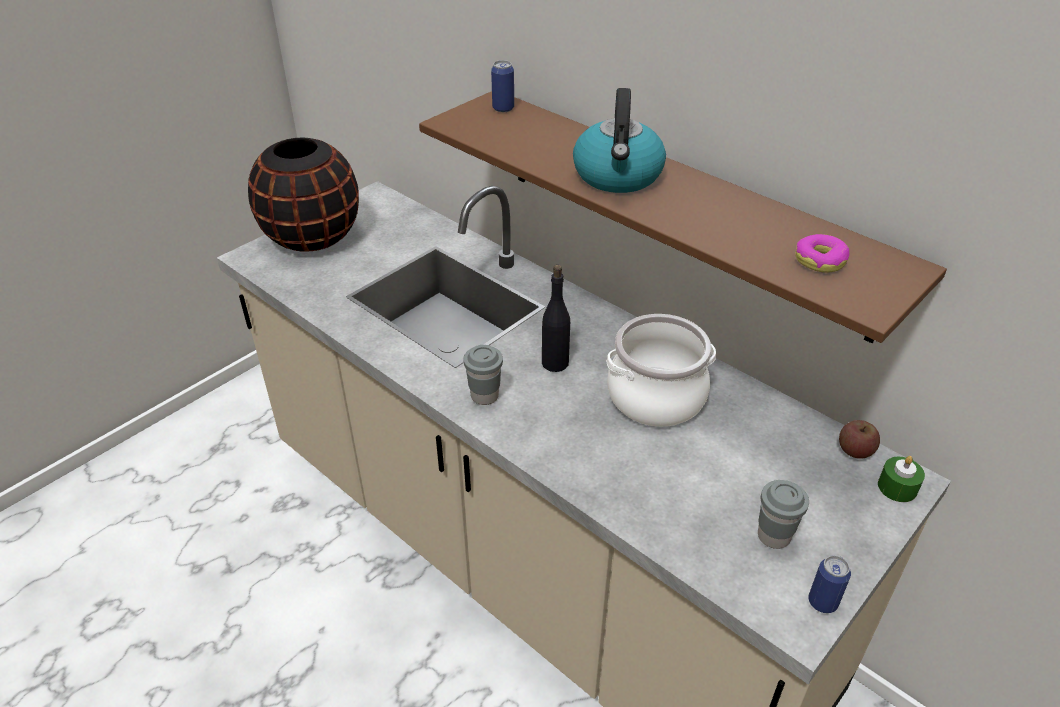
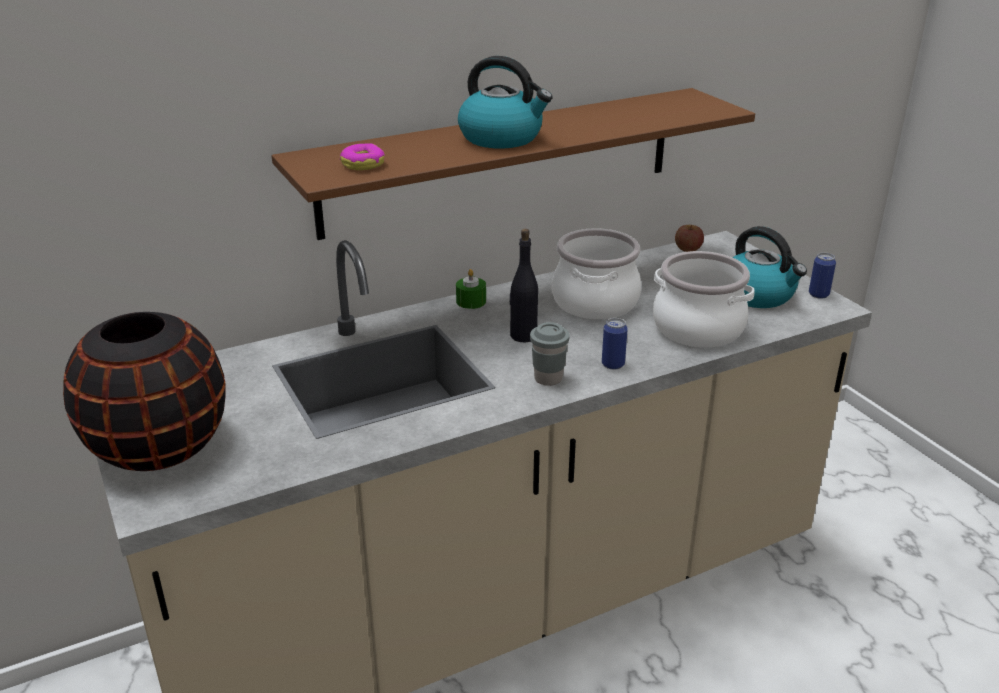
camera: 70 degrees left, 10 degrees down
can [491,60,514,112] -> can moved to [602,318,628,370]
grey cup [758,480,809,549] -> kettle [733,226,807,308]
donut [795,234,850,273] -> donut moved to [340,143,385,170]
green candle [878,456,925,502] -> green candle moved to [456,269,486,309]
none -> cooking pot [653,251,754,348]

